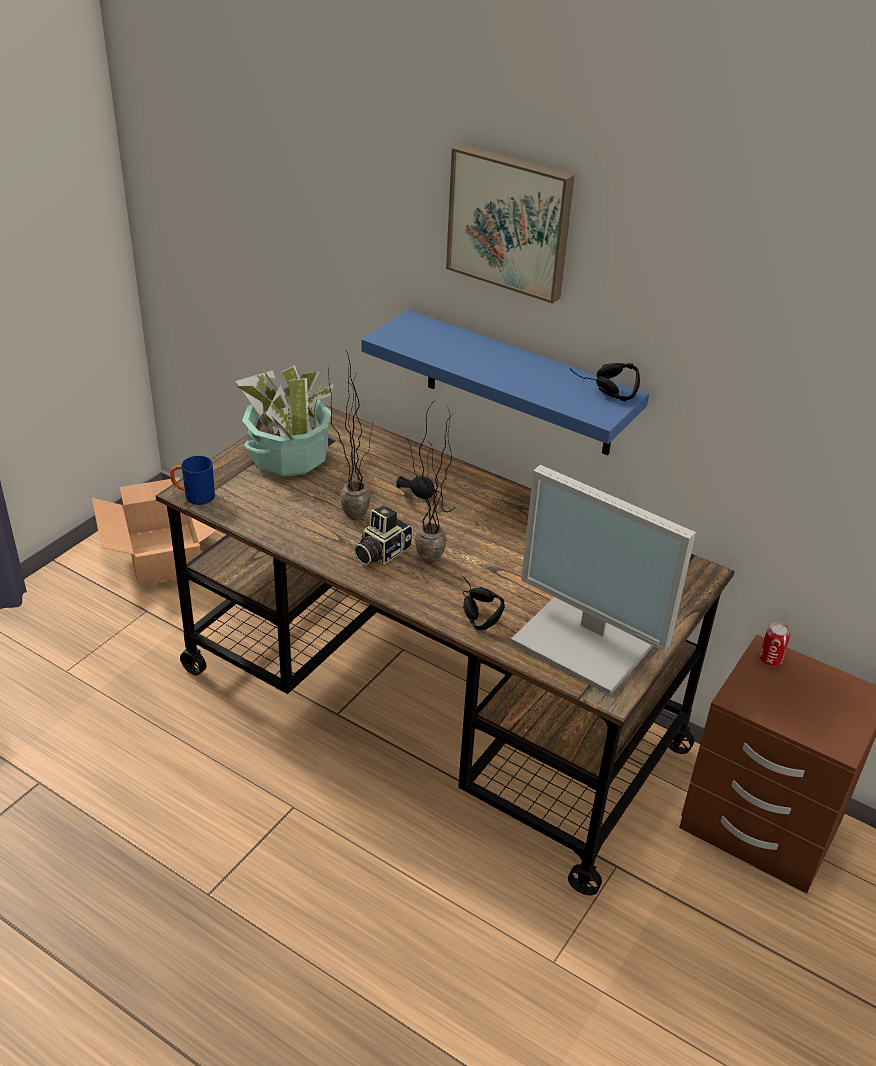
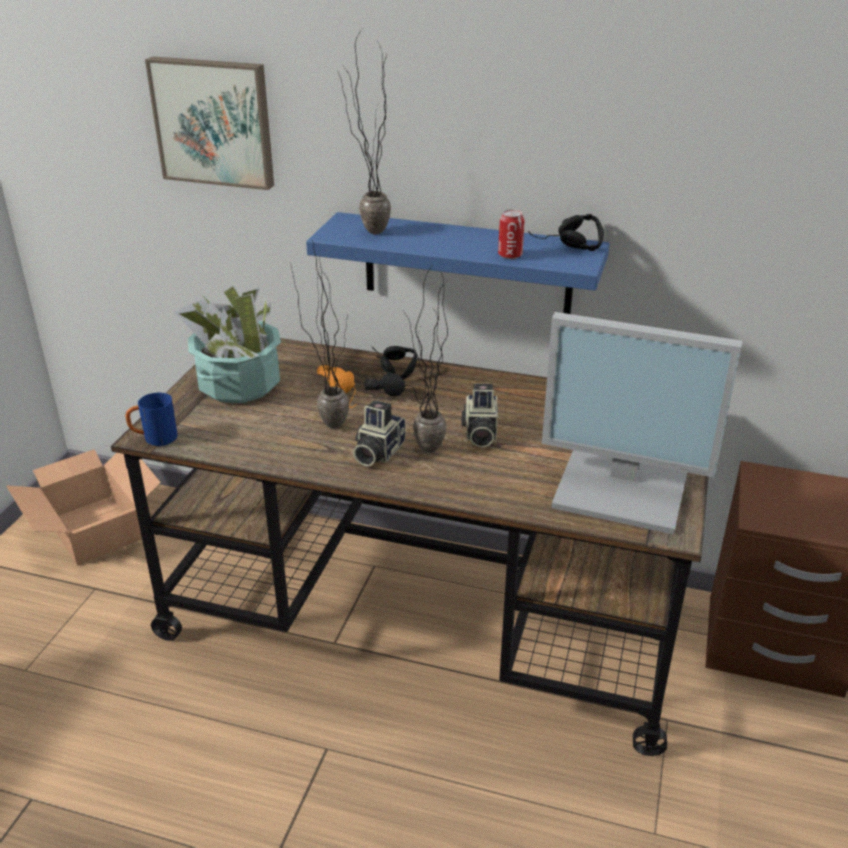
camera: 15 degrees left, 5 degrees down
picture [446,144,575,304] -> picture moved to [145,56,274,190]
black headphones [463,576,505,630] -> black headphones moved to [372,346,417,380]
can [759,622,790,666] -> can moved to [498,209,525,259]
none -> orange headphones [317,365,357,408]
none -> potted plant [338,29,391,234]
none -> camera [462,383,499,448]

